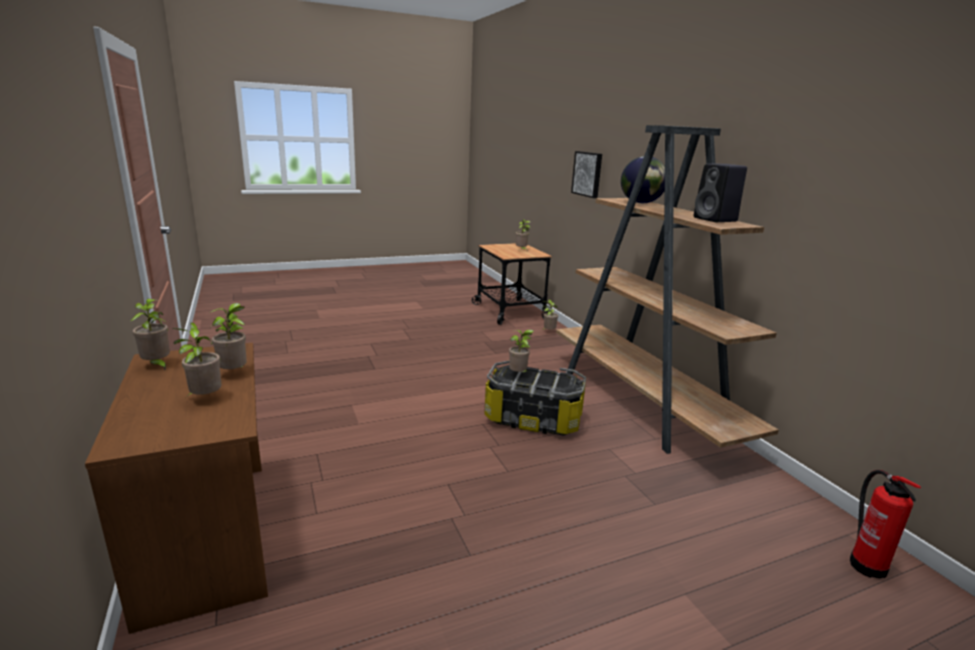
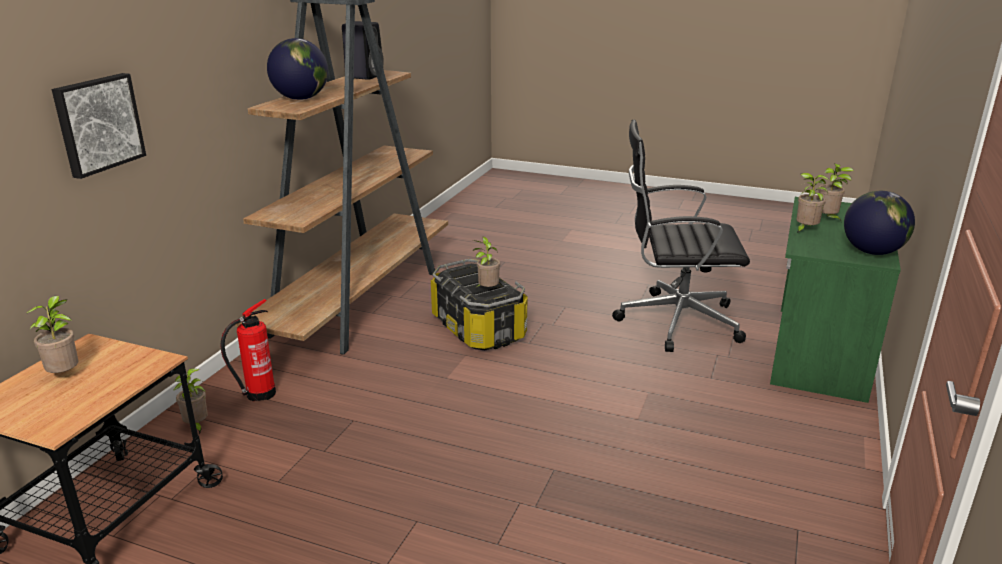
camera: 135 degrees left, 5 degrees up
brown desk [85,343,268,634] -> green desk [770,197,901,403]
potted plant [131,299,170,370] -> globe [844,191,915,255]
fire extinguisher [850,470,921,578] -> fire extinguisher moved to [220,299,276,401]
none -> black office chair [612,120,750,352]

